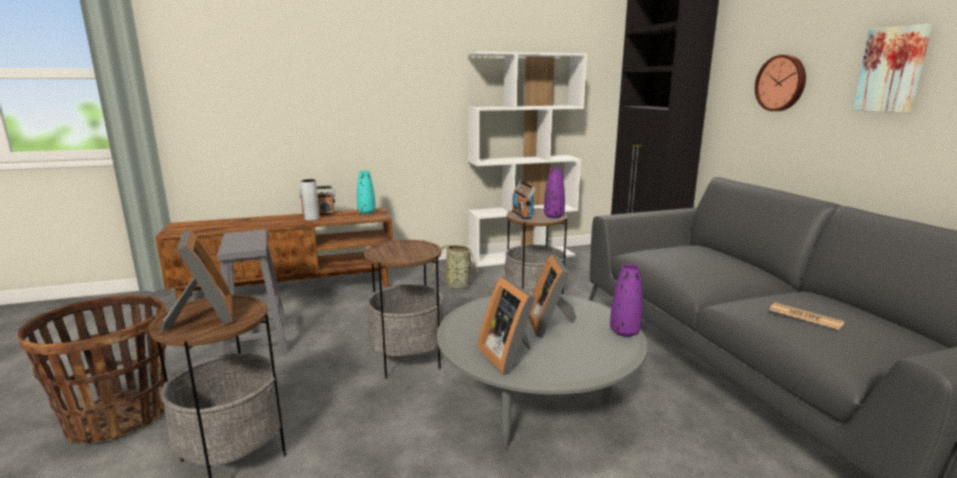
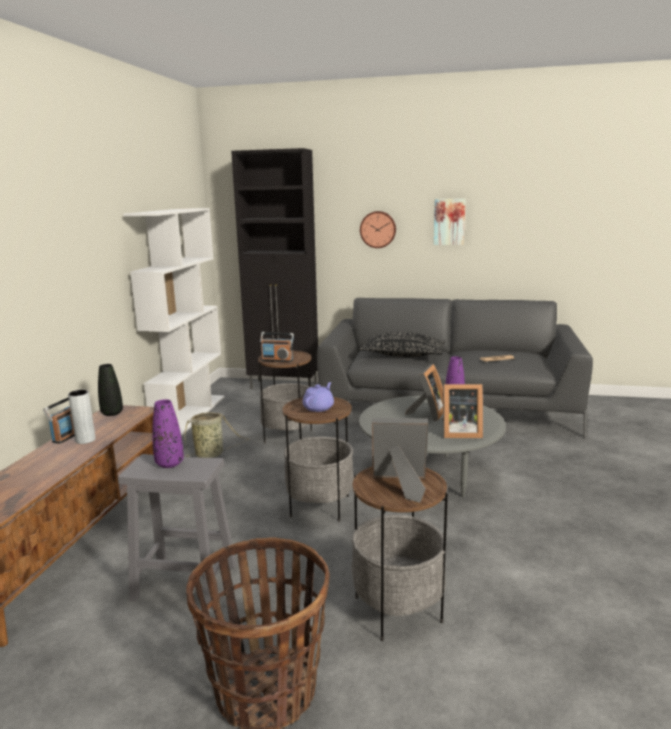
camera: 60 degrees left, 0 degrees up
turquoise vase [357,171,376,214] -> black vase [98,364,123,416]
picture frame [529,254,576,338] -> picture frame turned 90 degrees counterclockwise [405,364,443,421]
purple vase [544,168,565,218] -> purple vase moved to [152,399,184,468]
none -> purple teapot [303,382,334,412]
none -> black pillow [359,332,446,357]

